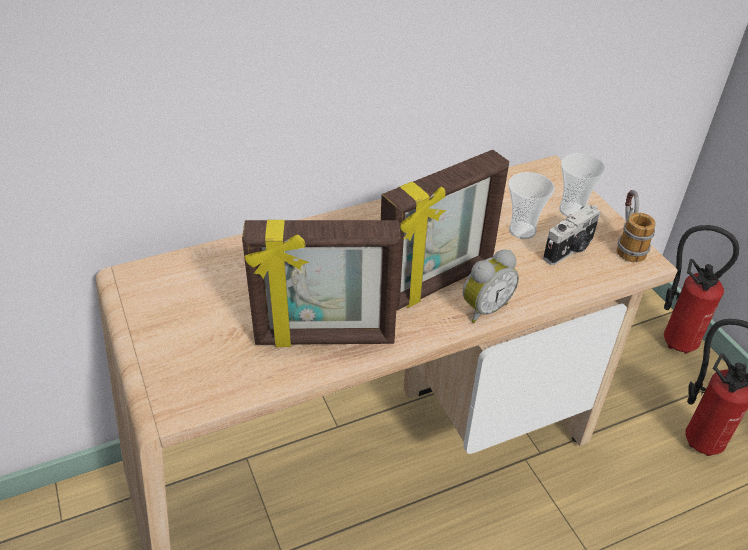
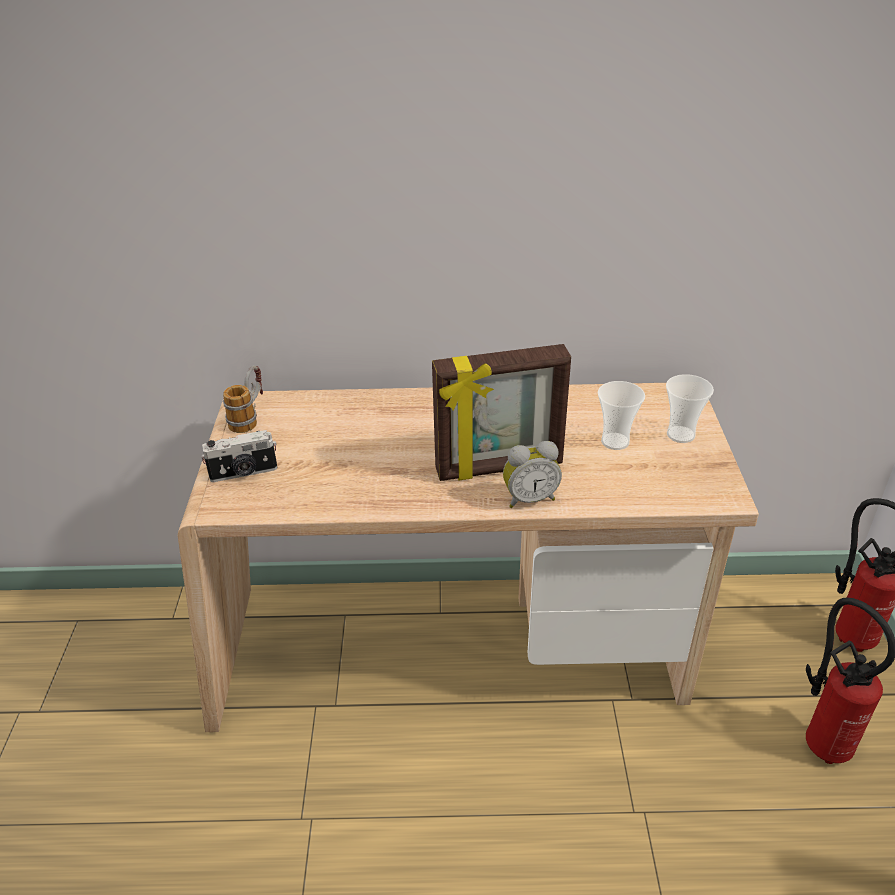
camera: 25 degrees right, 5 degrees down
picture frame [242,220,401,347] -> none
camera [543,205,601,265] -> camera moved to [201,430,277,482]
mug [617,190,656,262] -> mug moved to [223,366,263,433]

